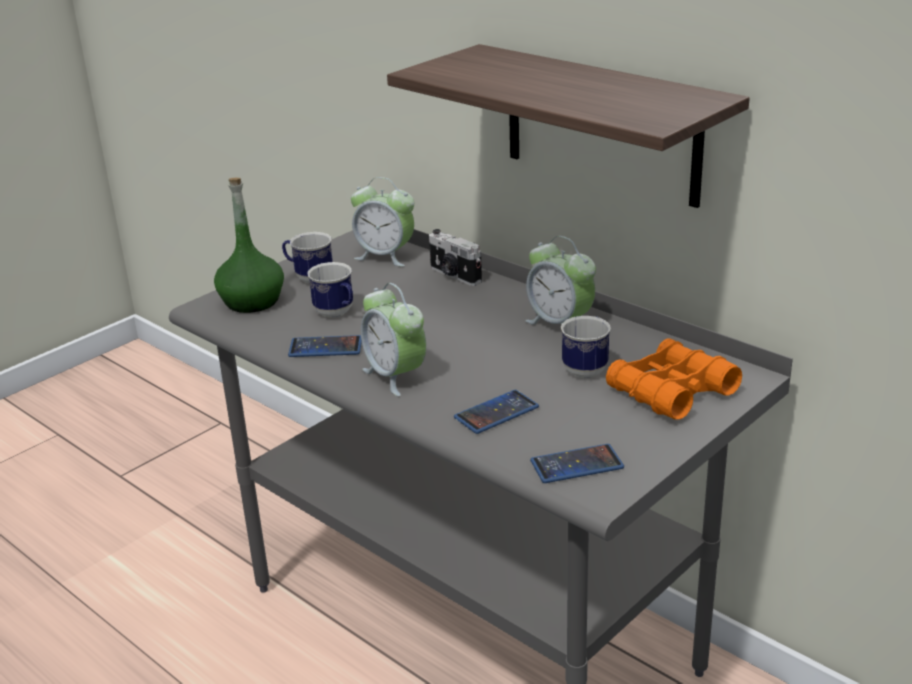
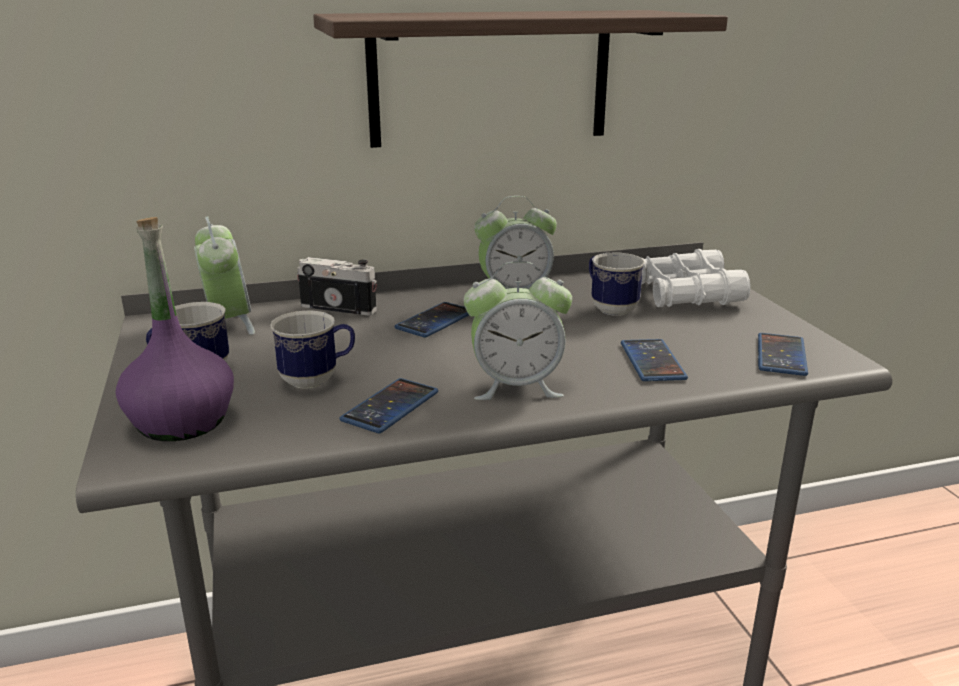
camera: 60 degrees left, 5 degrees down
green bottle [214,178,284,313] -> purple bottle [116,217,234,441]
alarm clock [351,177,414,267] -> alarm clock turned 75 degrees counterclockwise [194,216,255,335]
camera [429,229,482,286] -> camera turned 150 degrees counterclockwise [297,257,377,315]
orange binoculars [606,338,742,420] -> white binoculars [641,249,751,307]
none -> phone [394,302,469,338]

